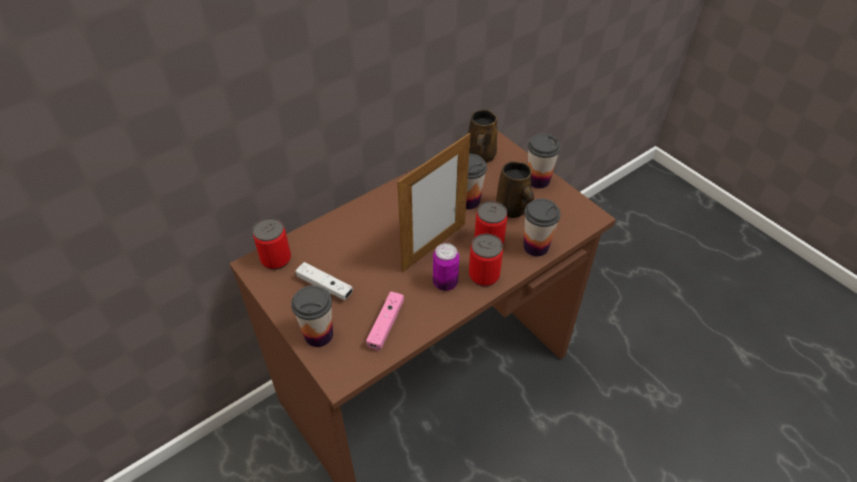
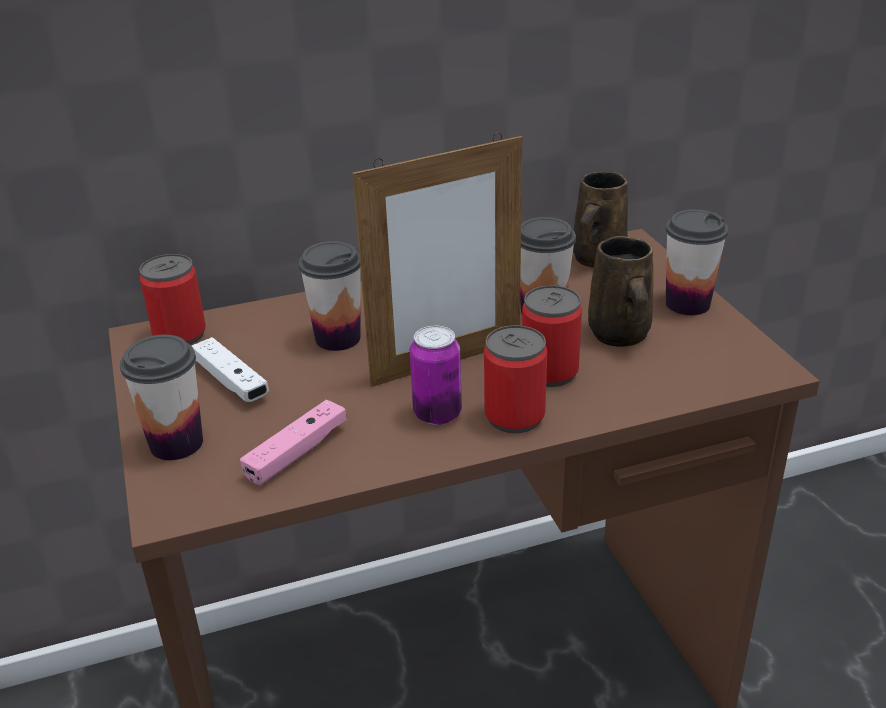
camera: 20 degrees right, 15 degrees down
cup [523,198,561,257] -> cup moved to [298,241,361,351]

